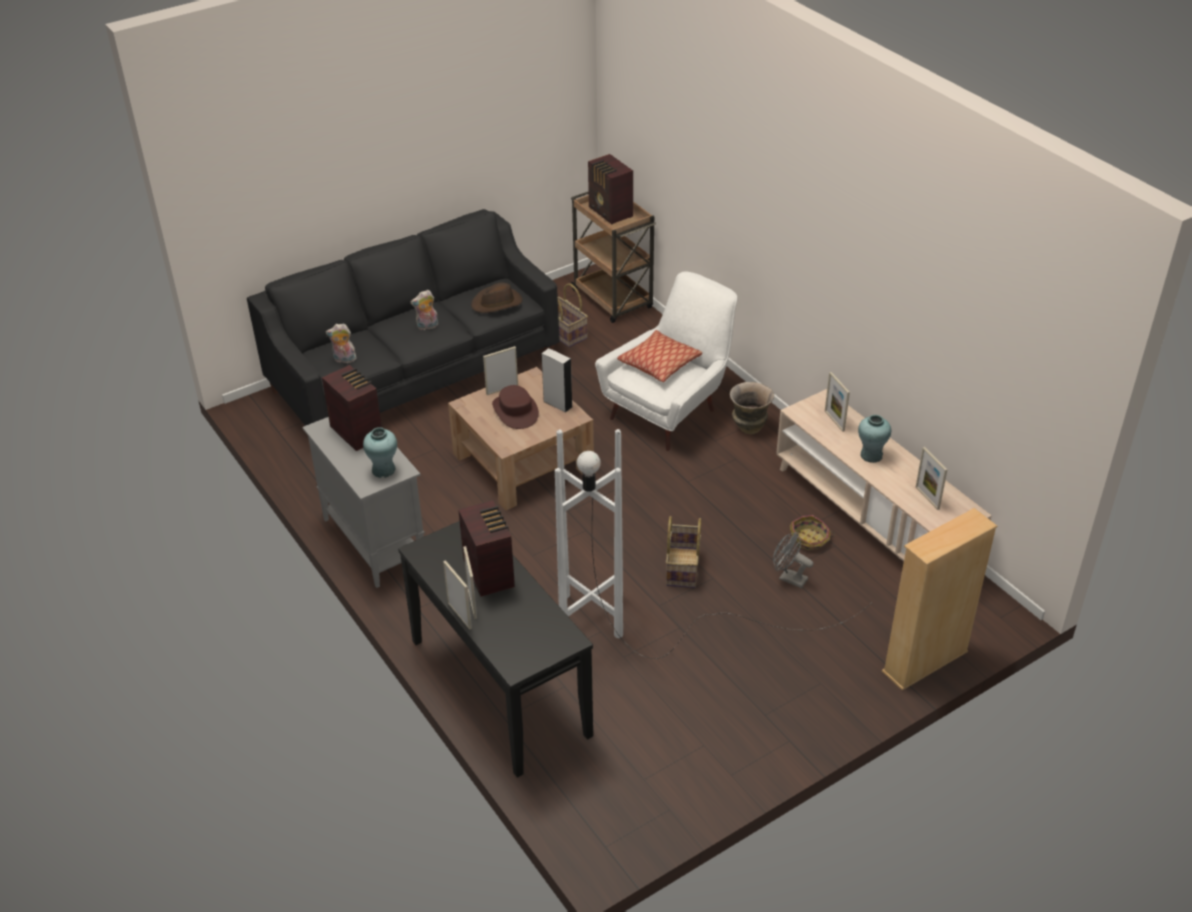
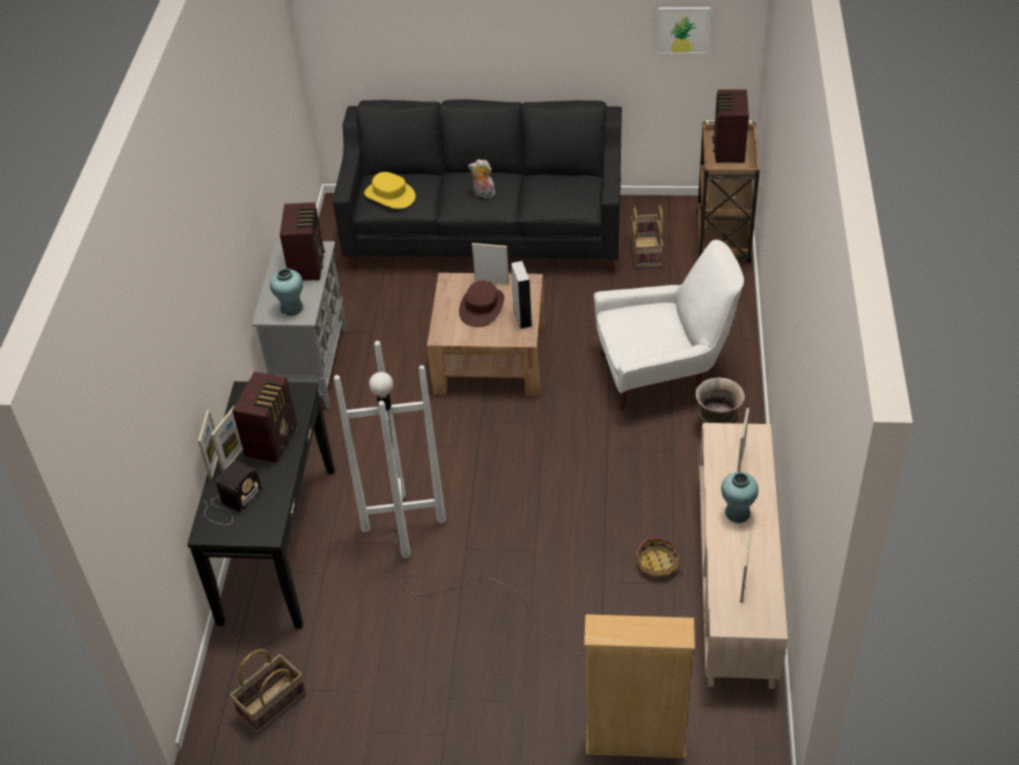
camera: 40 degrees right, 5 degrees up
plush toy [326,323,357,363] -> yellow hat [364,172,416,209]
brown hat [471,283,523,313] -> none
pillow [617,330,702,382] -> none
basket [666,516,701,588] -> basket moved to [230,649,306,734]
grey fan [773,532,814,588] -> none
none -> radio [203,460,262,525]
none -> picture [657,7,711,54]

